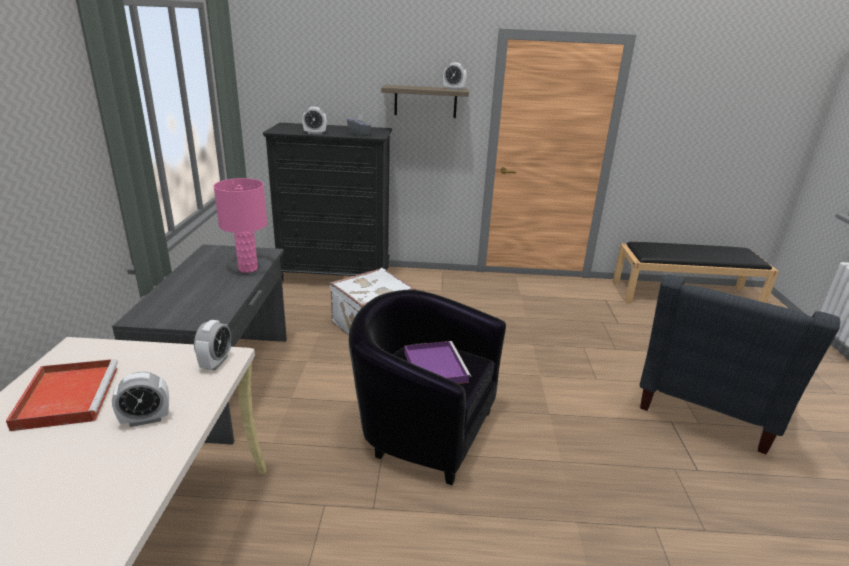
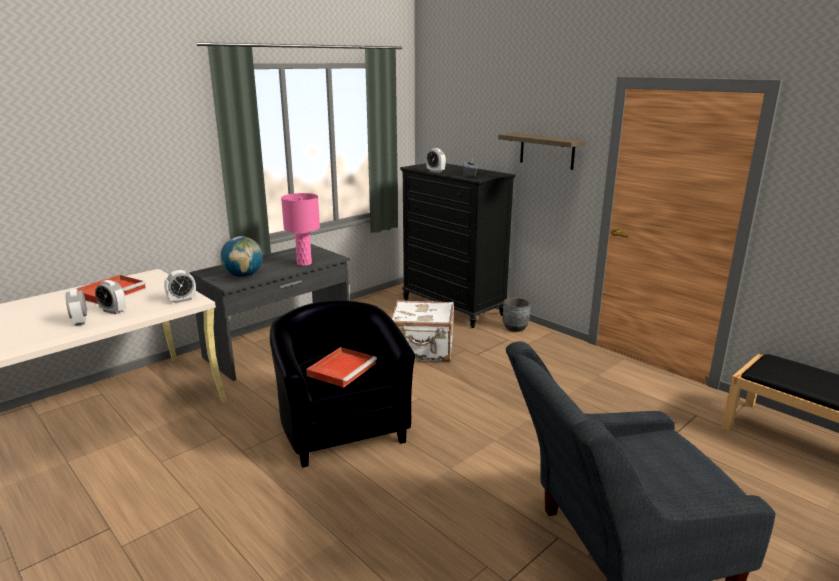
camera: 45 degrees right, 5 degrees down
purple tray [404,341,471,384] -> red tray [306,347,377,387]
alarm clock [443,63,467,90] -> alarm clock moved to [65,289,87,326]
none -> globe [221,236,263,277]
none -> grey planter [502,297,531,332]

